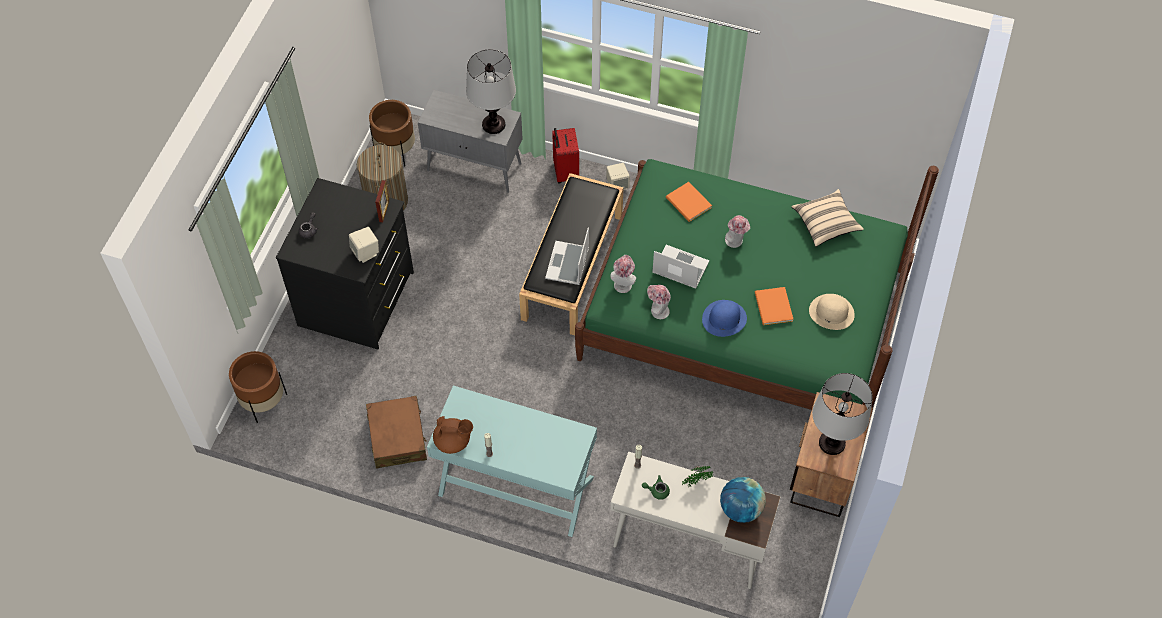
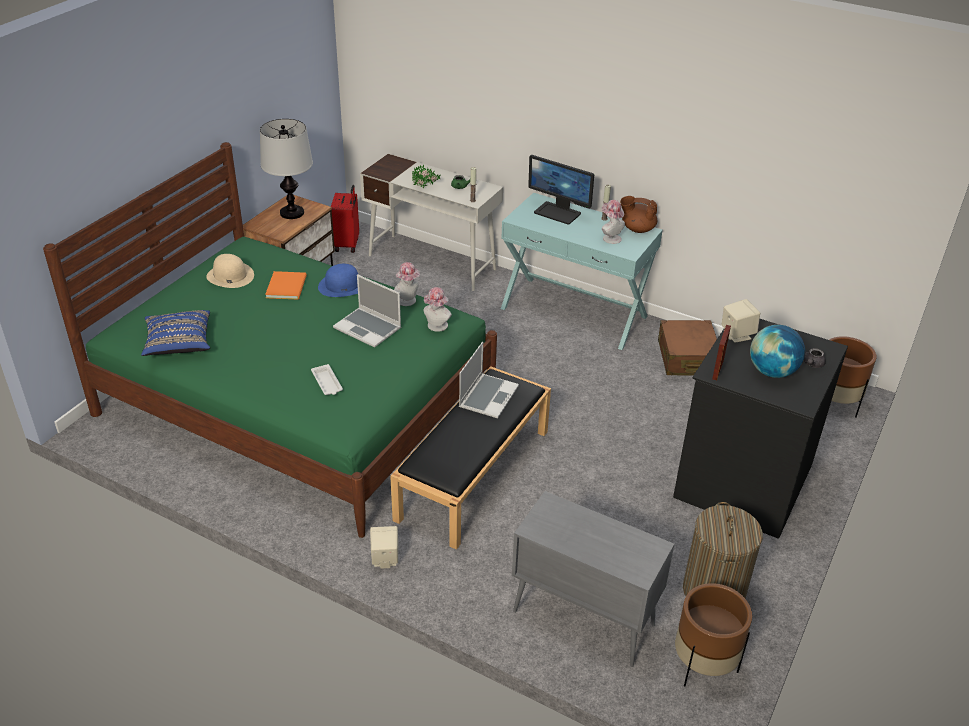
camera: 170 degrees left, 20 degrees down
table lamp [466,49,516,134] -> none
red suitcase [552,128,579,184] -> red suitcase moved to [331,185,359,253]
orange book [666,182,712,222] -> white tray [311,364,343,395]
globe [720,477,766,523] -> globe moved to [750,325,805,378]
hat [725,215,750,248] -> hat moved to [602,200,625,244]
beige pillow [791,189,864,247] -> blue pillow [141,310,210,356]
none -> monitor [528,155,594,225]

